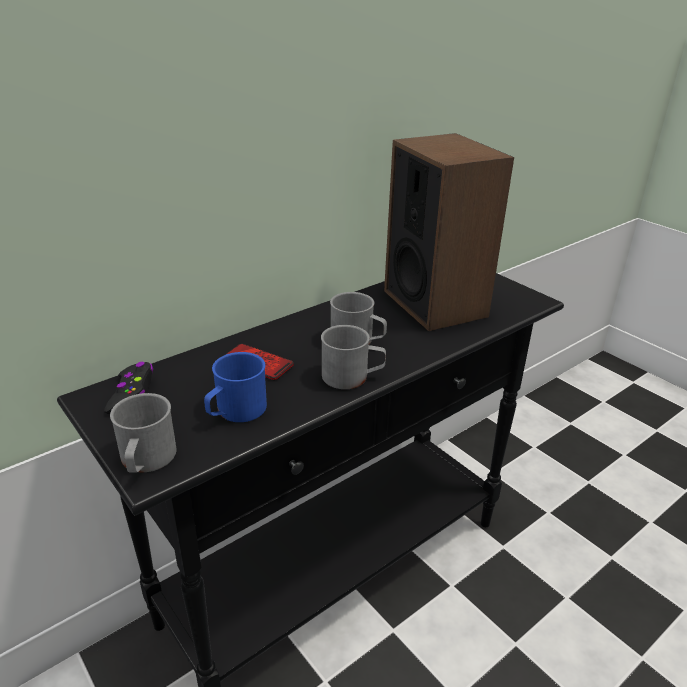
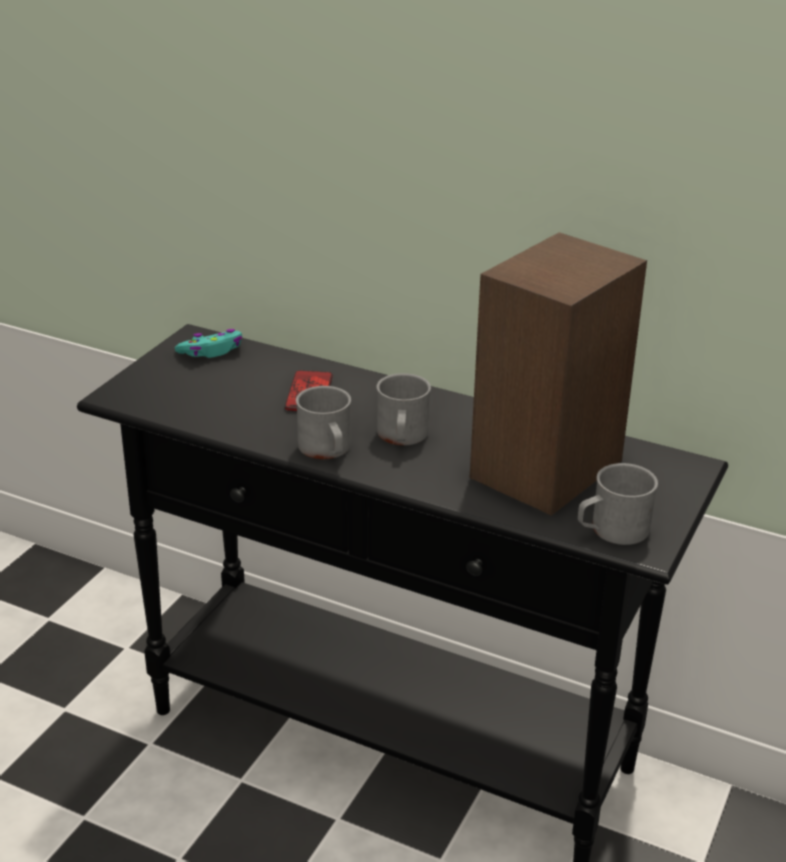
camera: 65 degrees right, 0 degrees up
black game controller [104,362,153,414] -> turquoise game controller [175,329,242,358]
grey mug [110,393,176,473] -> grey mug moved to [578,463,658,545]
blue mug [204,352,267,422] -> none

